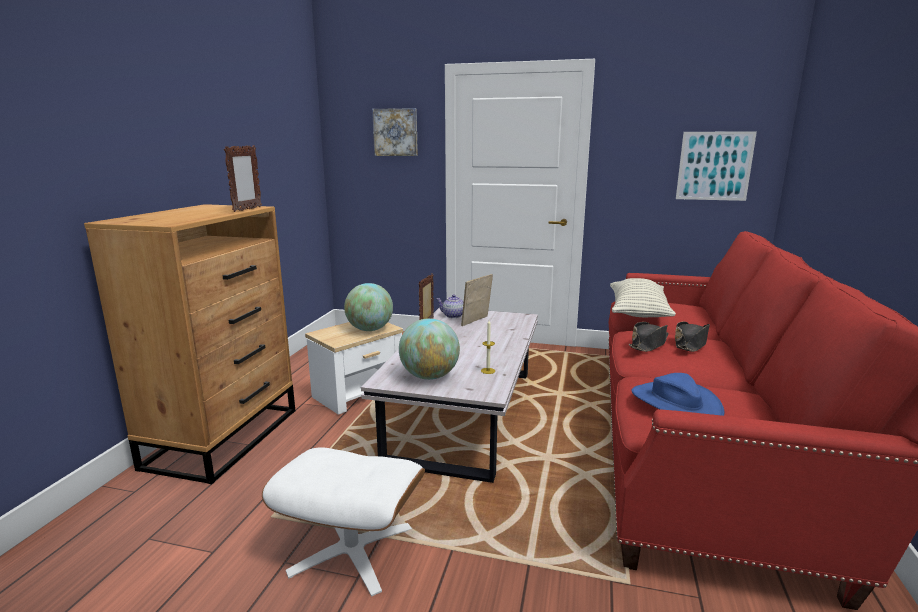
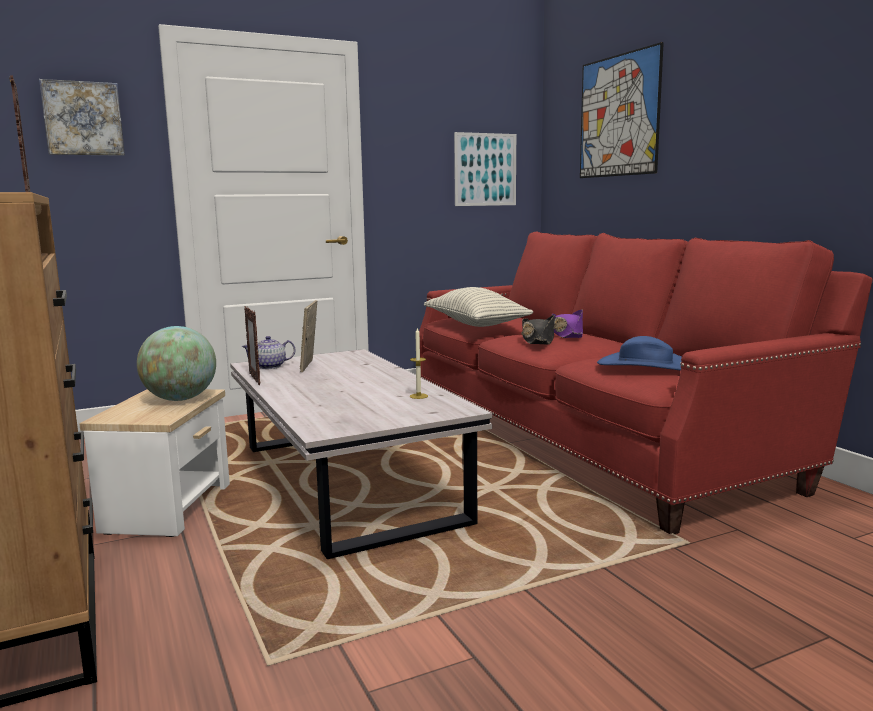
camera: 40 degrees left, 5 degrees down
white ottoman [262,447,425,597] -> none
globe [399,318,460,380] -> none
black hat [675,322,710,352] -> purple hat [552,309,583,338]
none -> picture [580,42,664,178]

